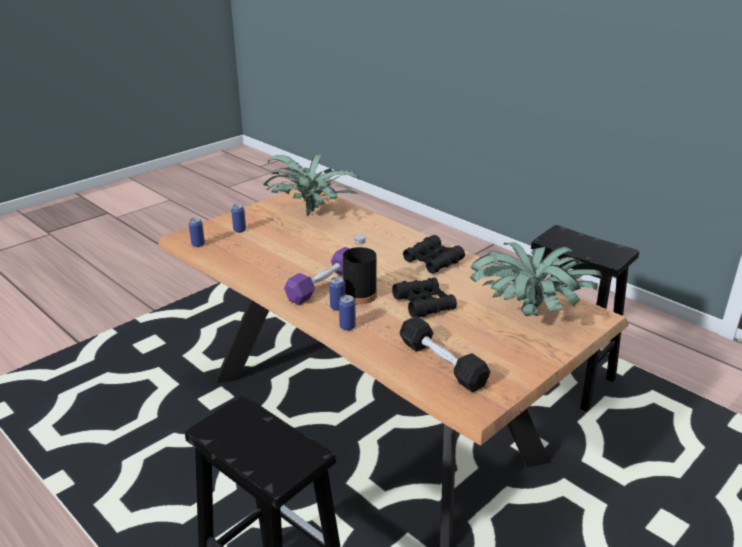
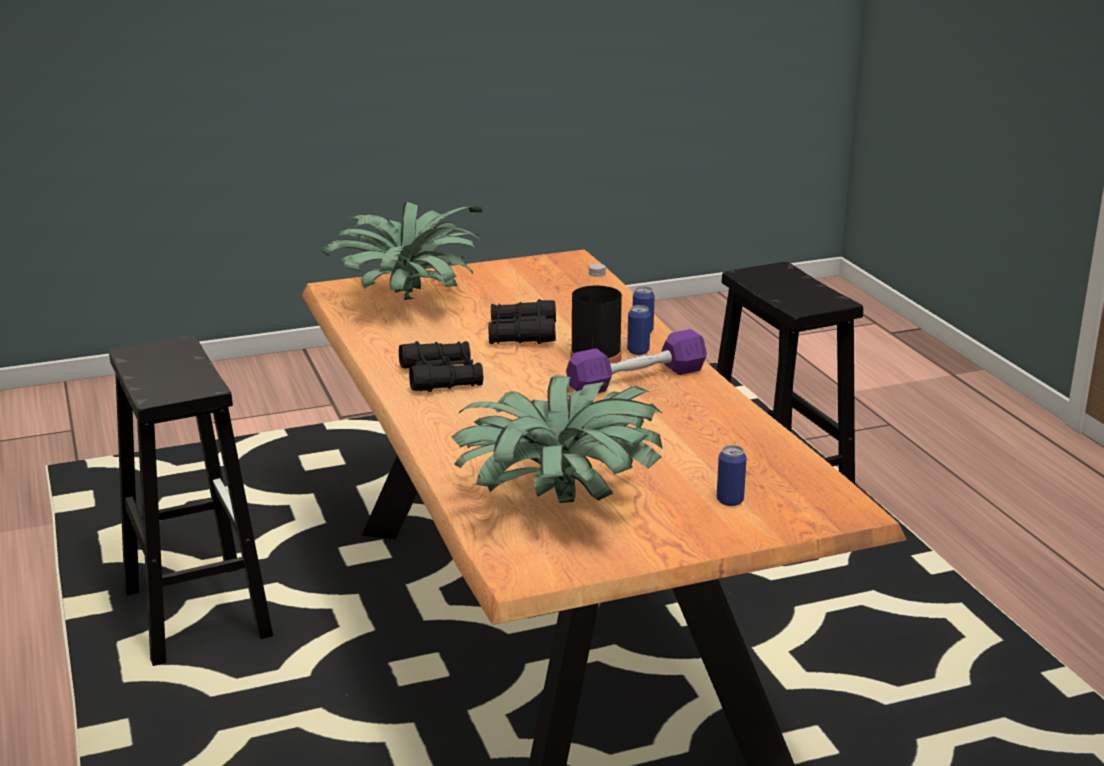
camera: 155 degrees left, 5 degrees down
can [189,218,205,247] -> none
black dumbbell [400,316,490,392] -> none

